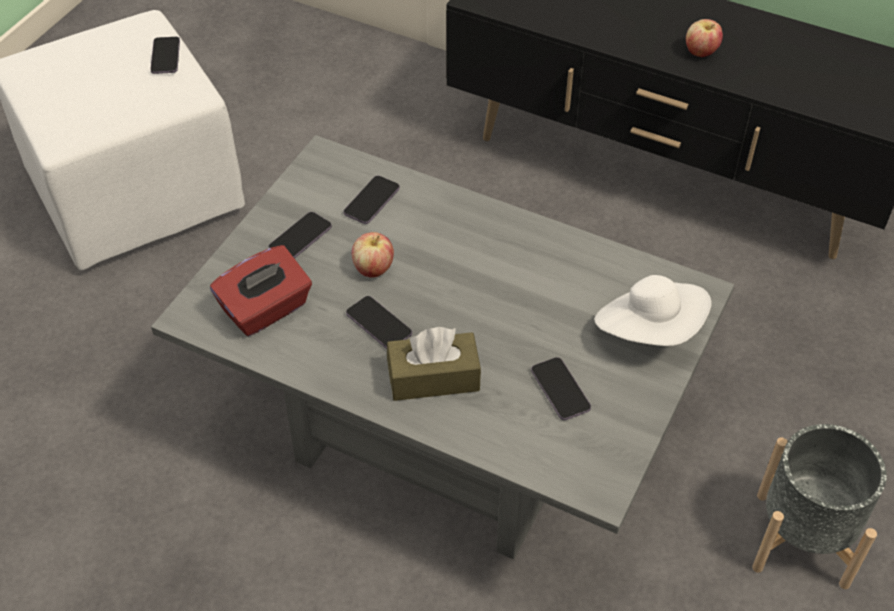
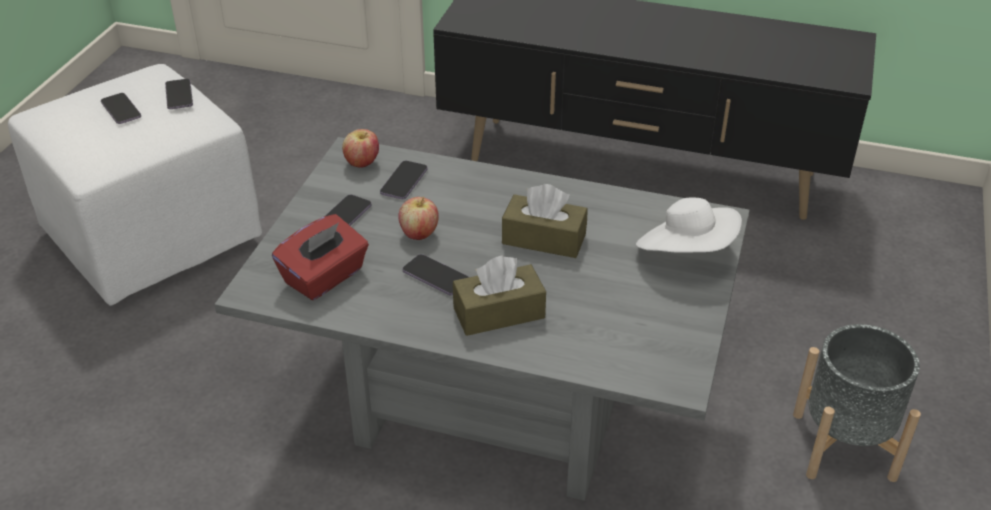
camera: 10 degrees left, 10 degrees down
phone [531,357,591,420] -> phone moved to [101,93,141,124]
apple [686,19,723,57] -> apple moved to [342,129,379,168]
none -> brown tissue box [502,184,588,258]

